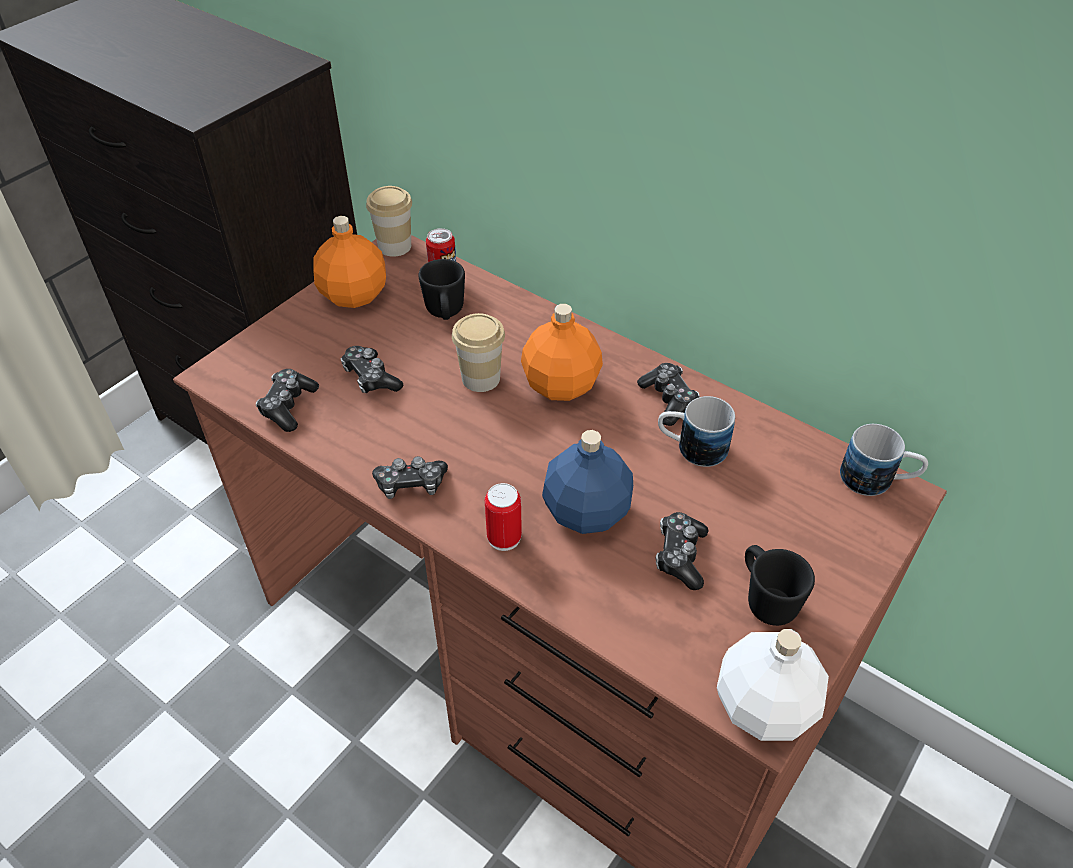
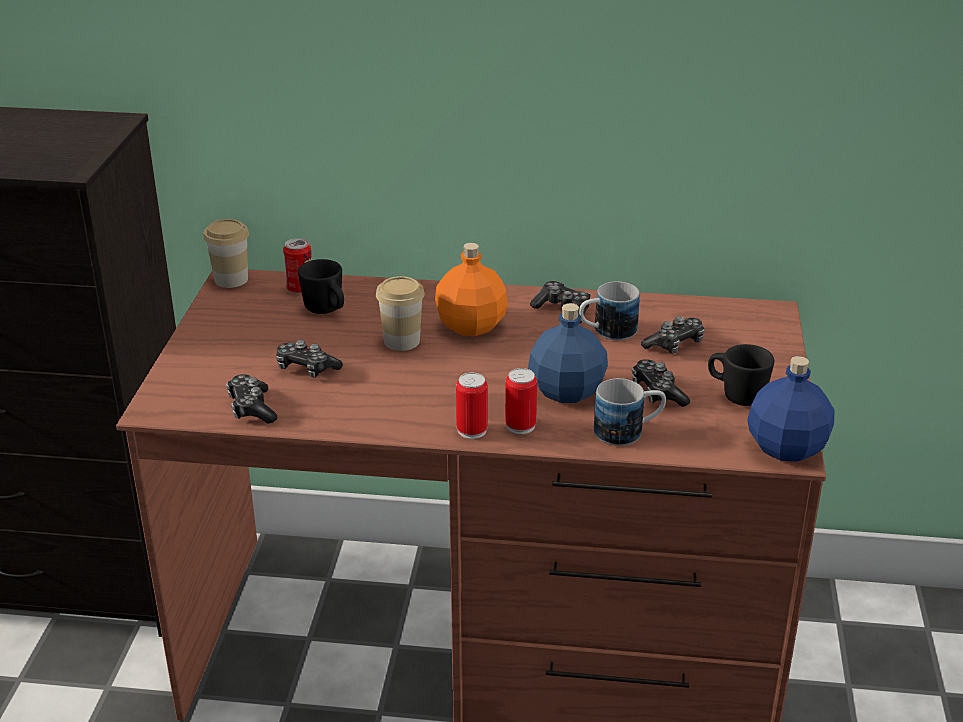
camera: 30 degrees left, 15 degrees down
orange bottle [313,216,386,308] -> none
game controller [372,456,448,499] -> game controller moved to [641,316,705,354]
white bottle [717,629,829,741] -> blue bottle [747,356,835,462]
mug [840,424,928,496] -> mug moved to [594,378,666,446]
none -> can [456,373,488,439]

